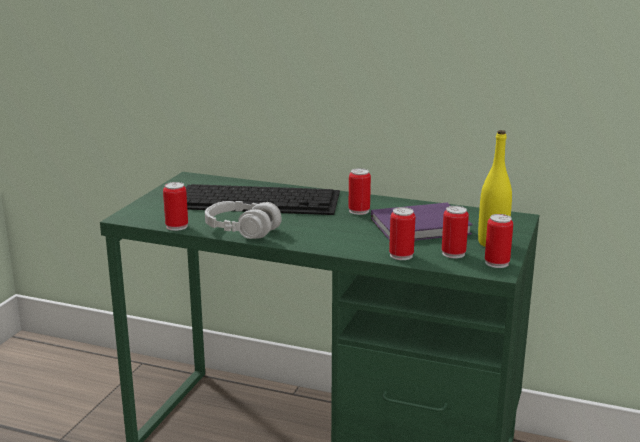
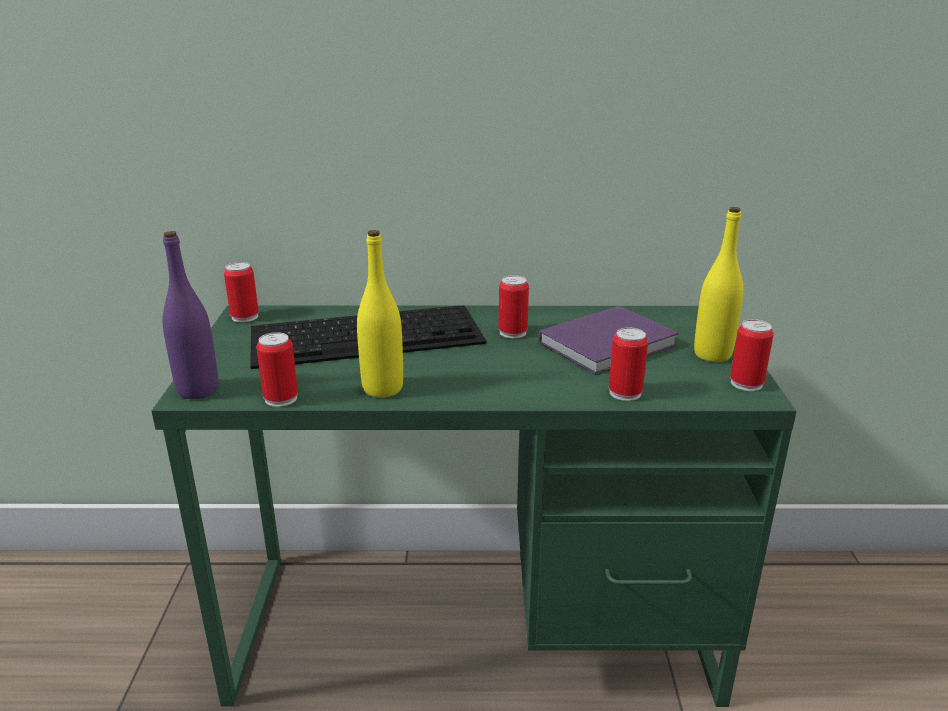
camera: 20 degrees left, 5 degrees up
grey headphones [205,201,282,239] -> yellow bottle [357,230,403,398]
can [442,206,469,258] -> can moved to [224,262,259,322]
none -> purple bottle [163,231,218,399]

